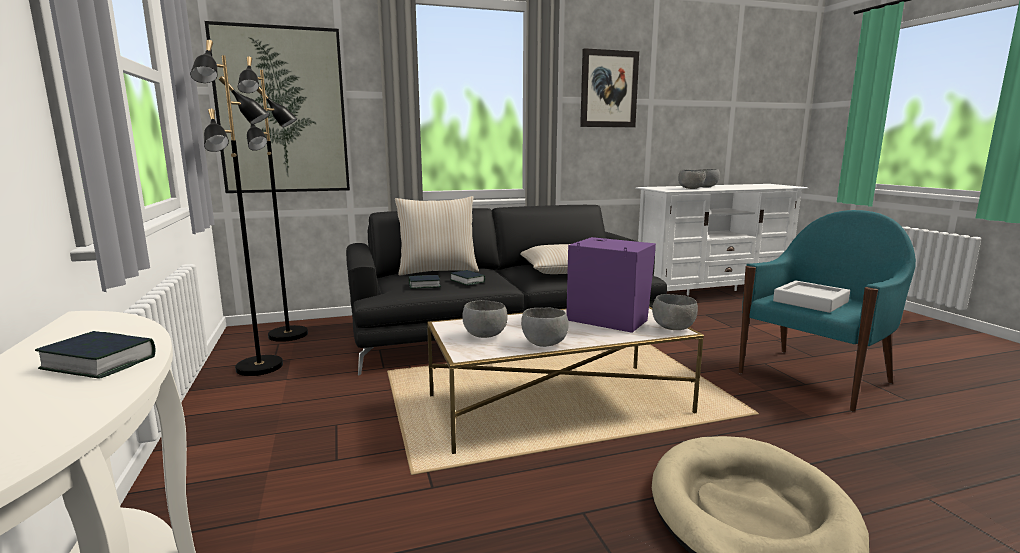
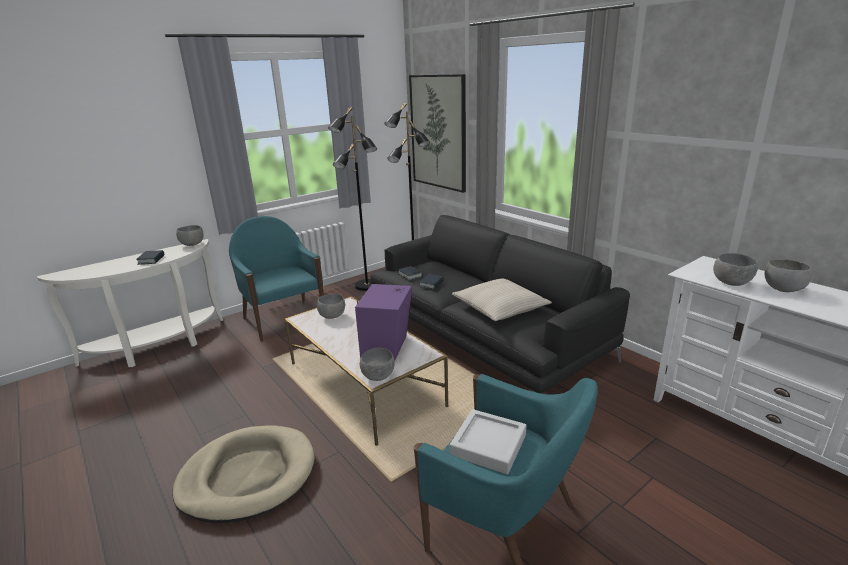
camera: 70 degrees right, 10 degrees up
beige pillow [395,196,479,275] -> none
grey bowl [521,307,569,347] -> grey bowl moved to [176,225,204,246]
picture [580,48,639,127] -> none
none -> turquoise armchair [229,216,324,342]

